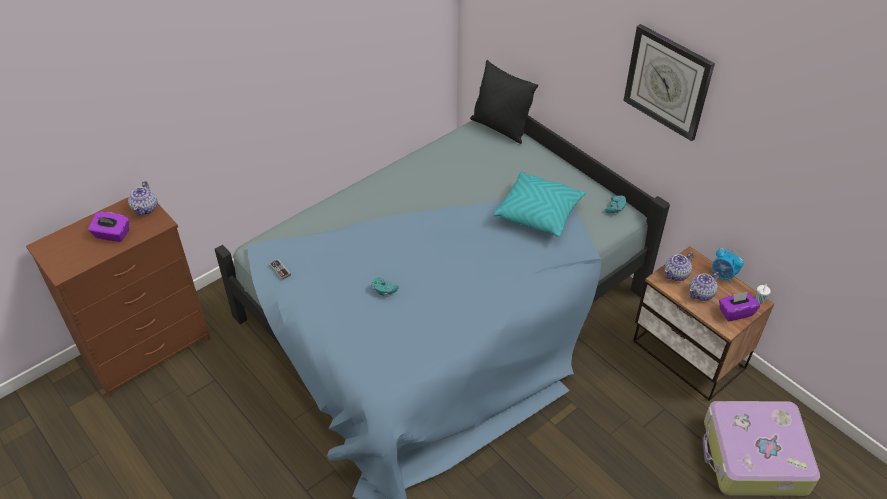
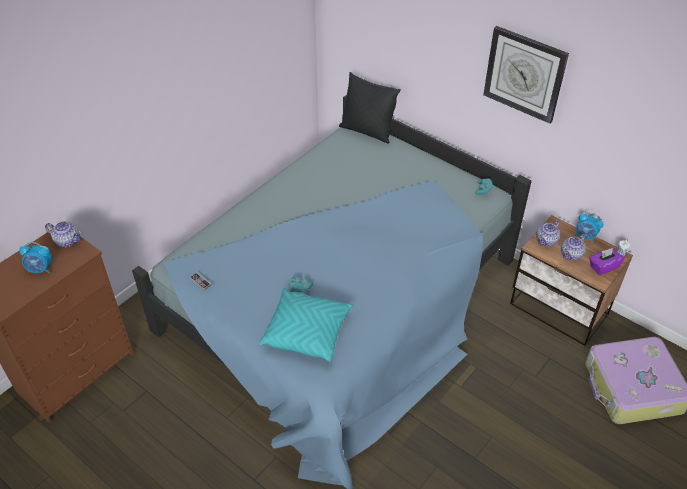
camera: 10 degrees left, 0 degrees up
purple tissue box [88,212,129,242] -> alarm clock [19,242,52,273]
teapot [128,181,158,216] -> teapot turned 60 degrees counterclockwise [45,221,82,247]
turquoise pillow [494,172,586,237] -> turquoise pillow moved to [259,288,353,362]

